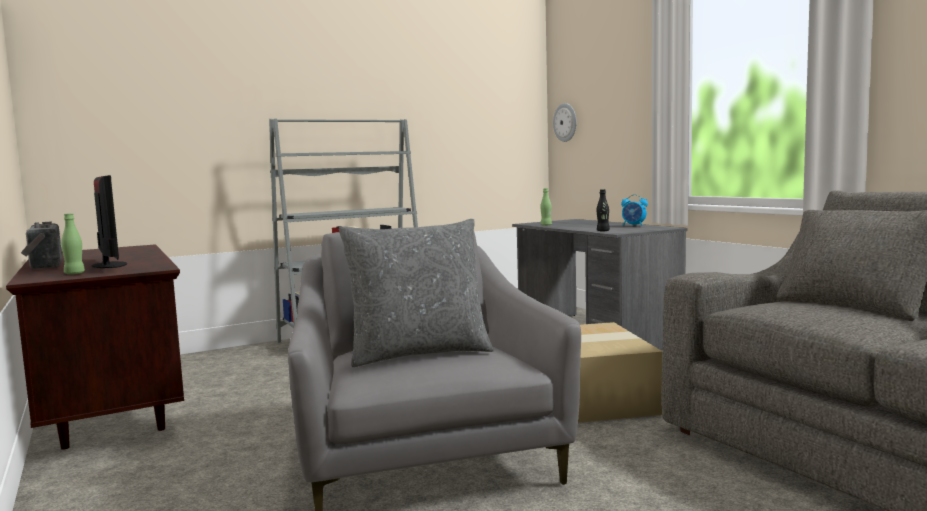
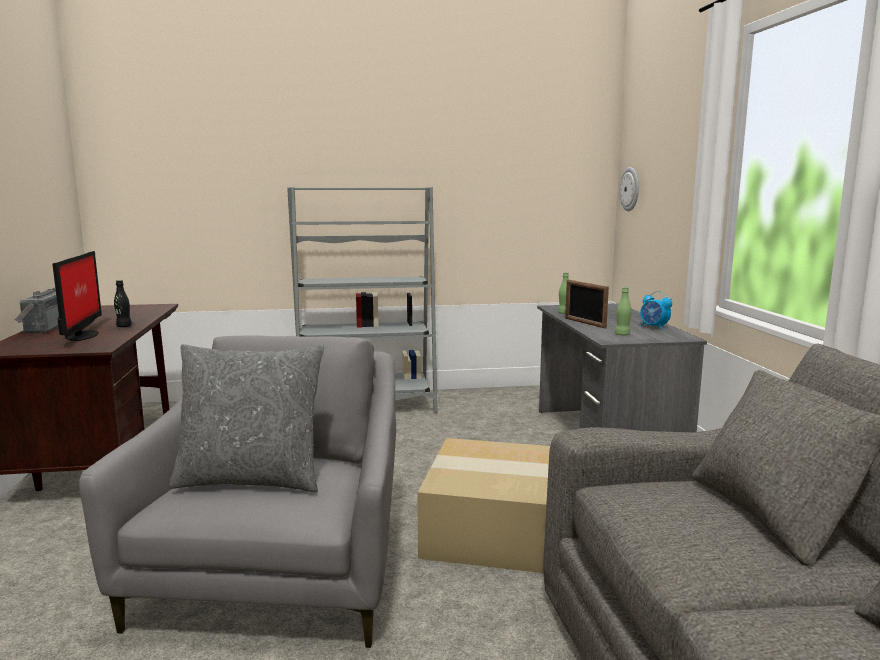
camera: 20 degrees right, 5 degrees up
green bottle [61,213,85,275] -> green bottle moved to [615,287,632,336]
black bottle [597,189,610,232] -> black bottle moved to [114,280,132,327]
none -> picture frame [565,280,609,328]

